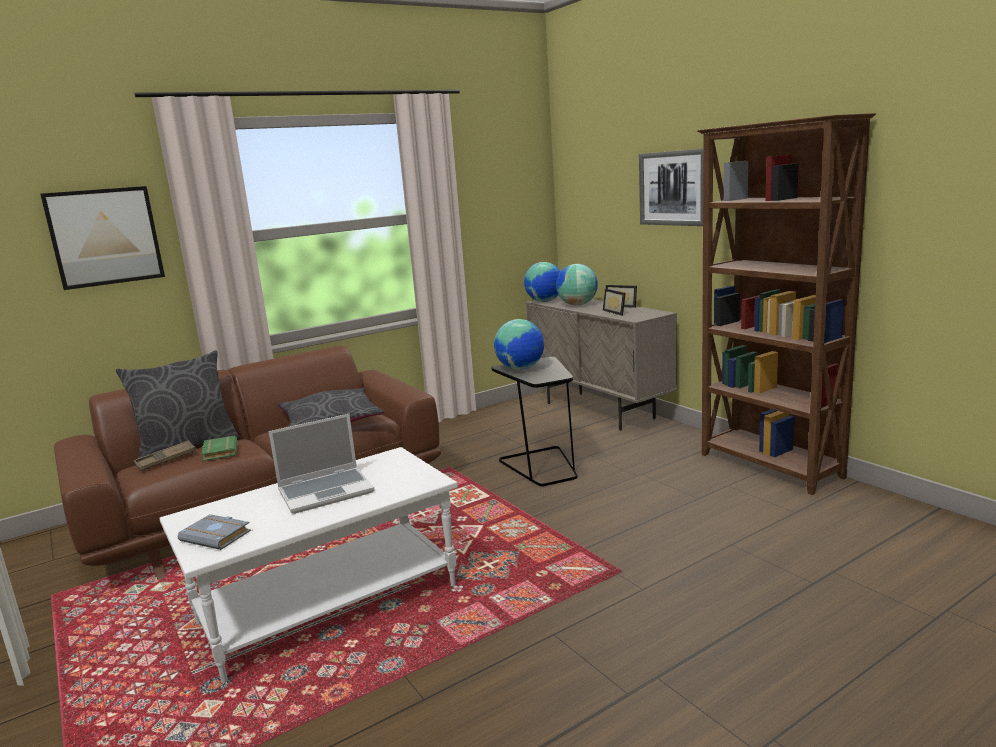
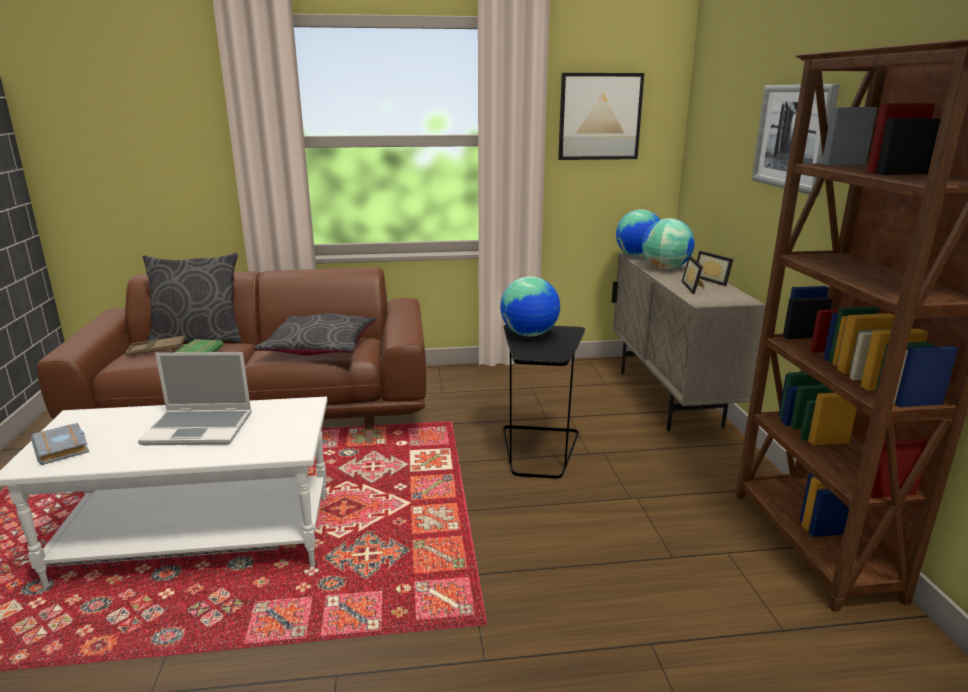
camera: 25 degrees right, 5 degrees up
picture [40,186,165,290] -> picture moved to [558,73,644,160]

